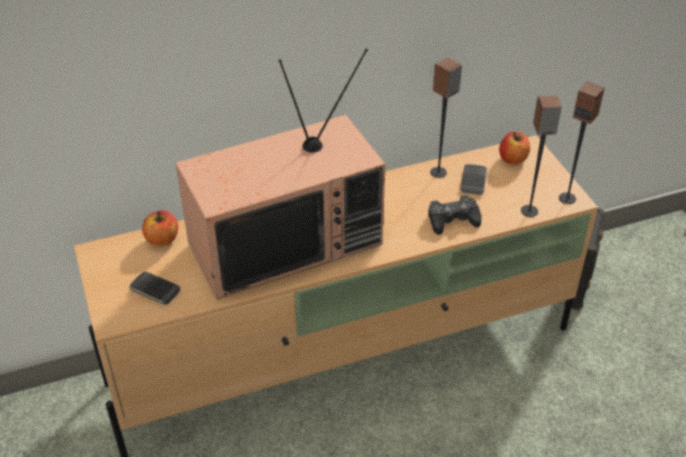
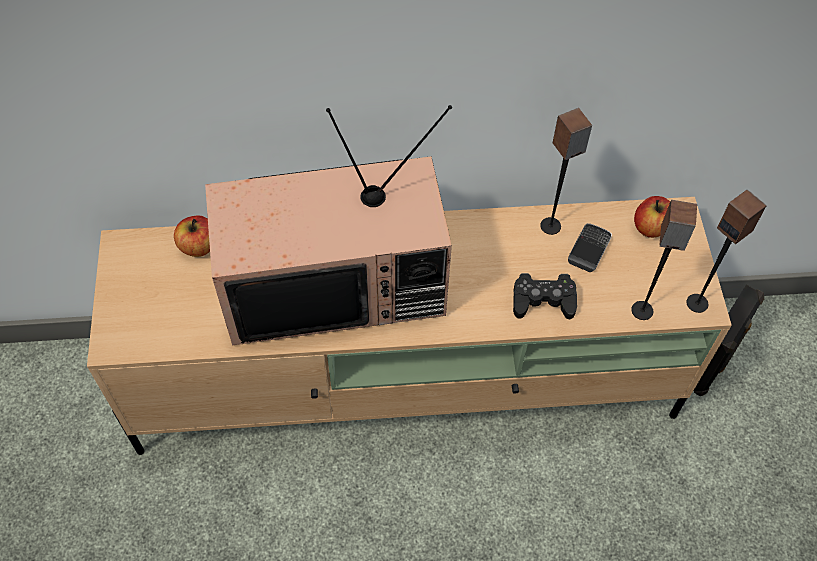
camera: 15 degrees right, 15 degrees up
phone [129,272,180,305] -> none

